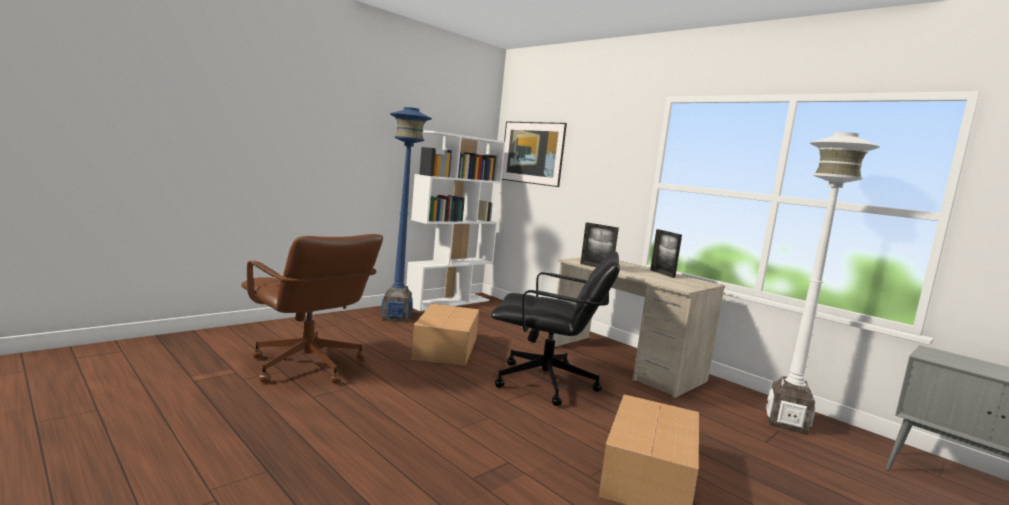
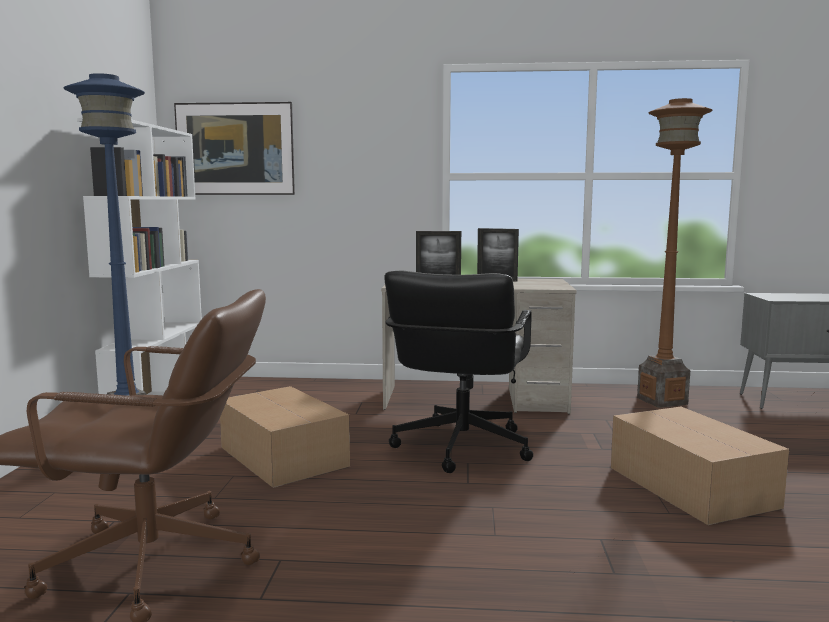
camera: 40 degrees left, 0 degrees up
black office chair [491,251,620,406] -> black office chair turned 135 degrees clockwise [384,271,533,473]
white floor lamp [766,132,880,435] -> brown floor lamp [637,98,713,408]

